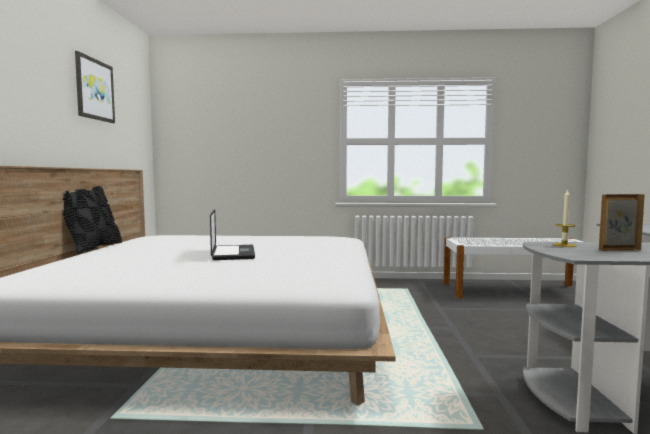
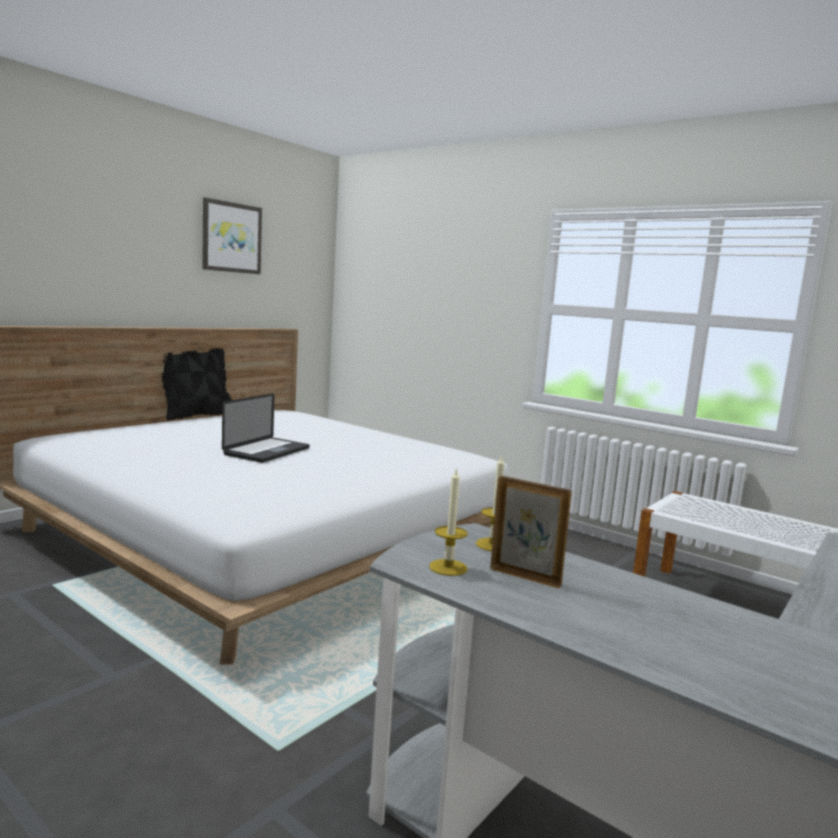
camera: 35 degrees right, 5 degrees up
none -> candle [429,467,468,576]

